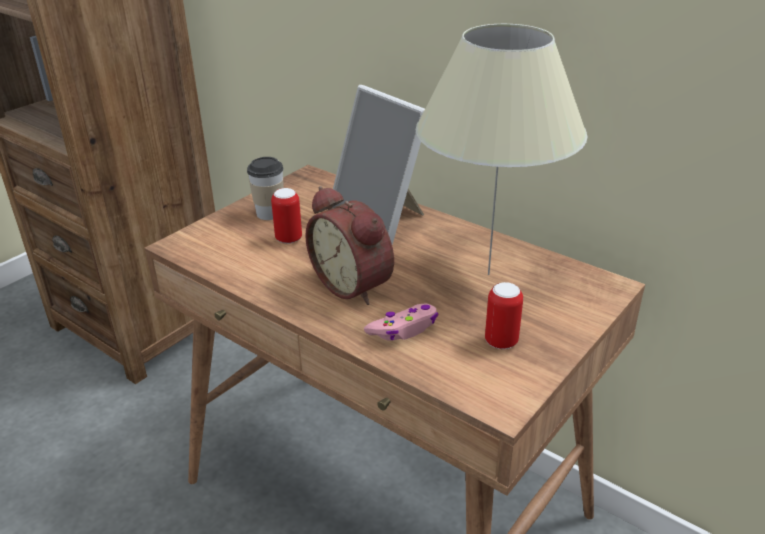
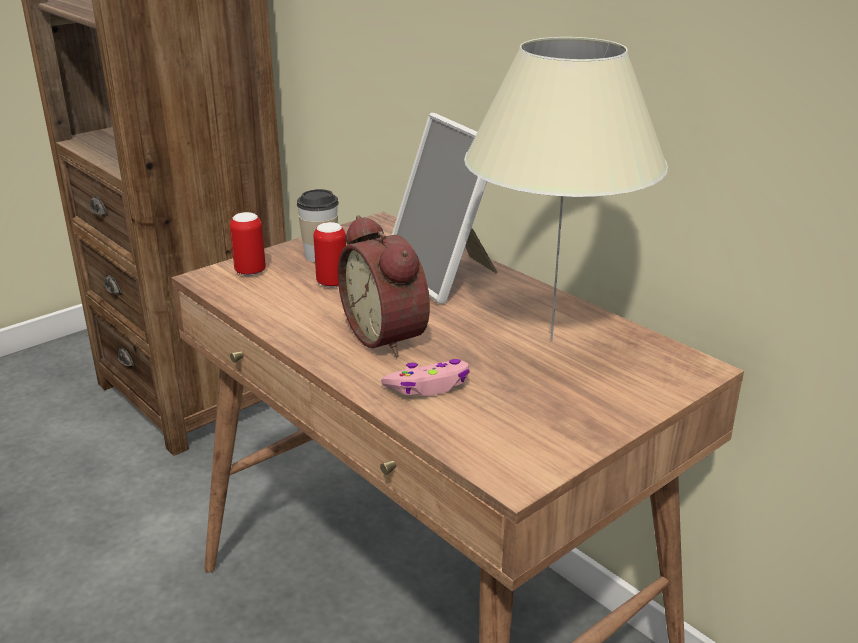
camera: 10 degrees right, 5 degrees down
can [485,282,523,349] -> can moved to [230,212,266,276]

